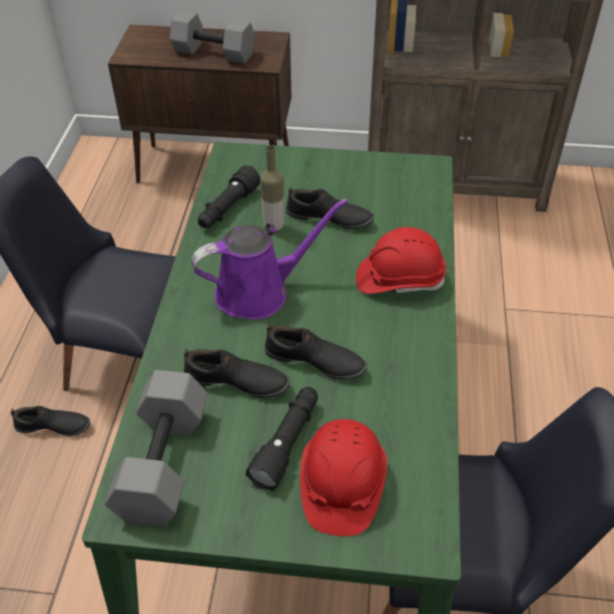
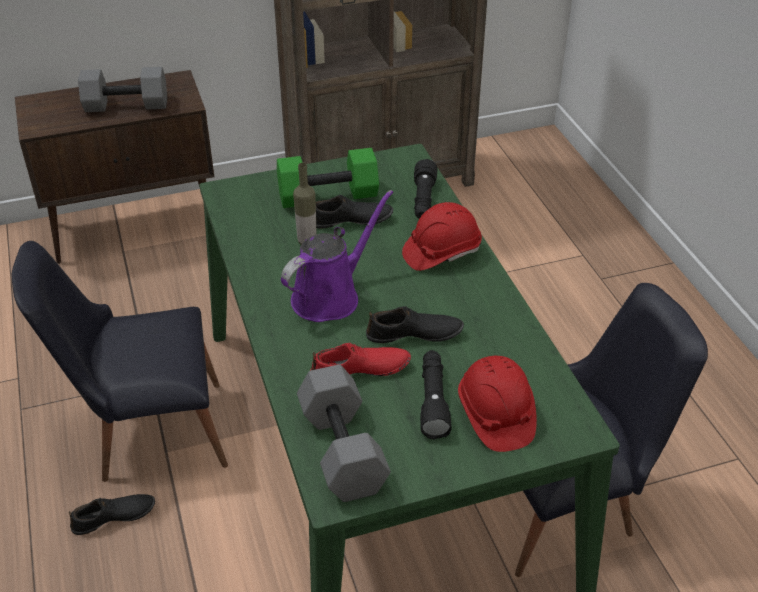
camera: 25 degrees left, 5 degrees down
black shoe [183,349,290,398] -> red shoe [310,343,411,376]
black flashlight [198,165,260,228] -> black flashlight moved to [414,159,438,219]
none -> green dumbbell [277,148,379,208]

